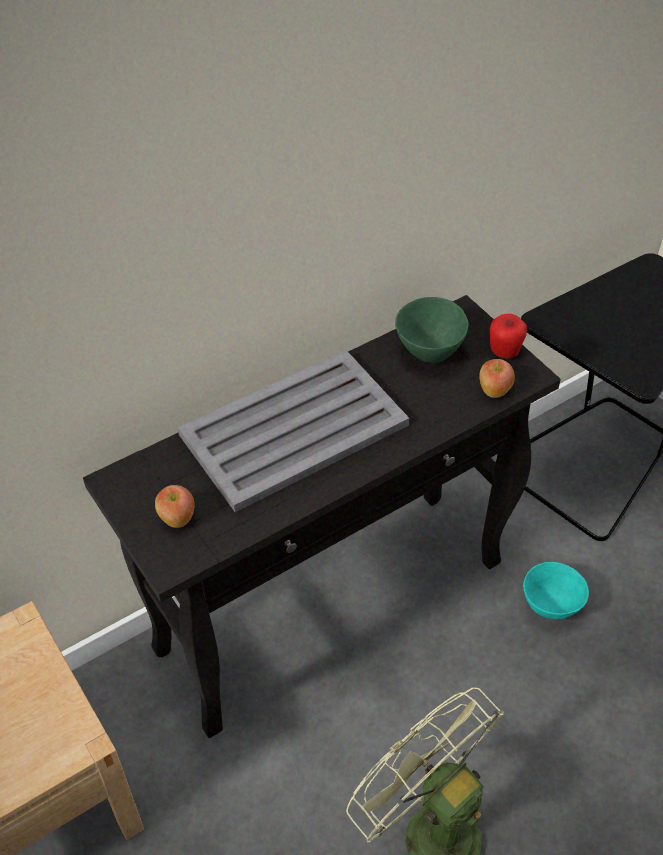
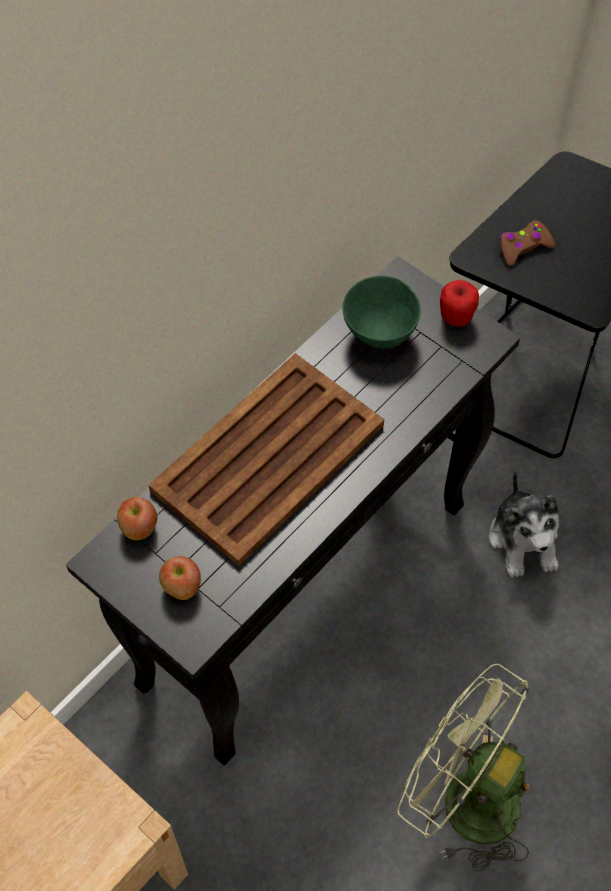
camera: 15 degrees left, 10 degrees up
grey tray [178,350,409,512] -> brown tray [148,353,384,566]
apple [479,359,515,398] -> apple moved to [117,497,158,540]
turquoise bowl [523,562,589,619] -> plush toy [489,470,559,578]
none -> brown game controller [500,220,555,266]

